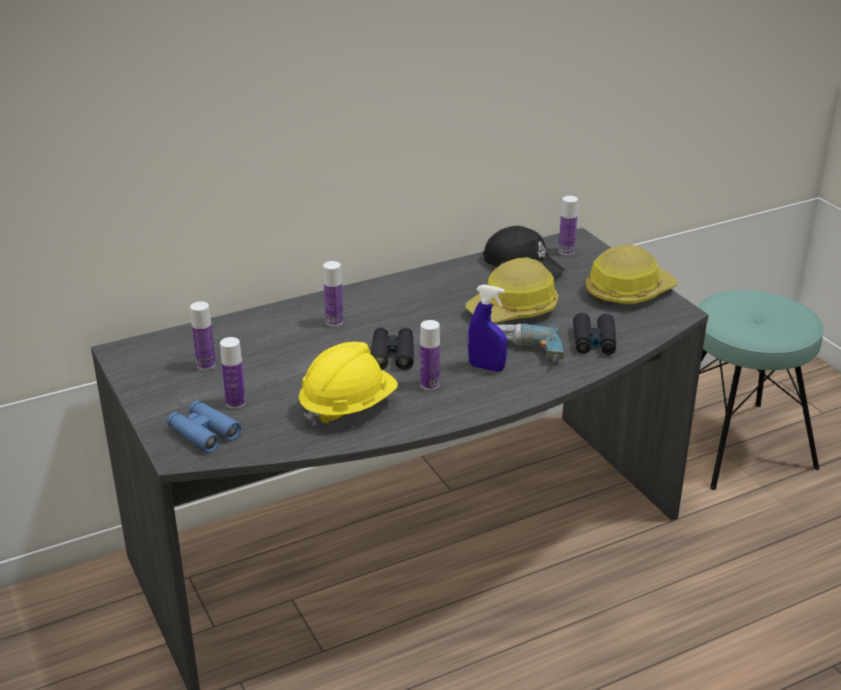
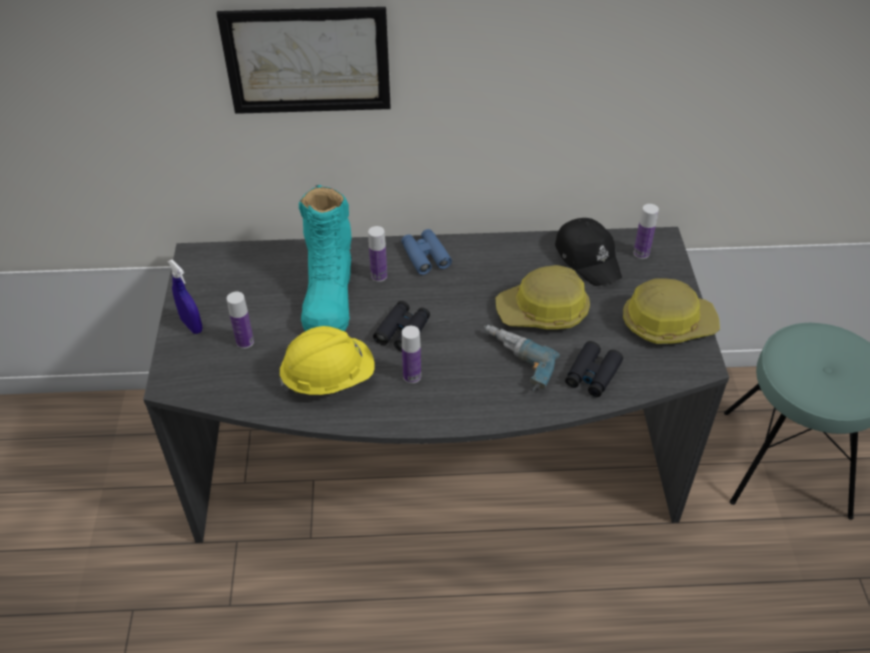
camera: 25 degrees right, 15 degrees up
blue binoculars [167,401,241,453] -> blue binoculars moved to [401,229,452,275]
bottle [190,301,216,370] -> none
blue spray bottle [468,284,507,372] -> blue spray bottle moved to [168,260,203,334]
none -> picture [217,7,391,114]
none -> turquoise boot [299,185,352,331]

